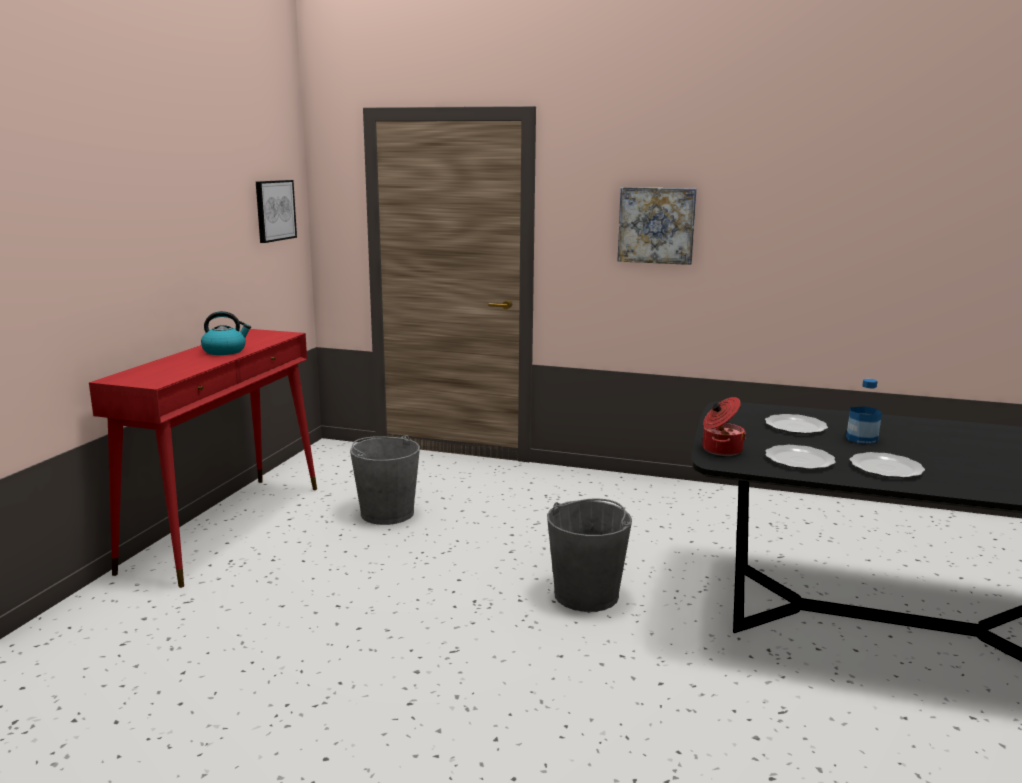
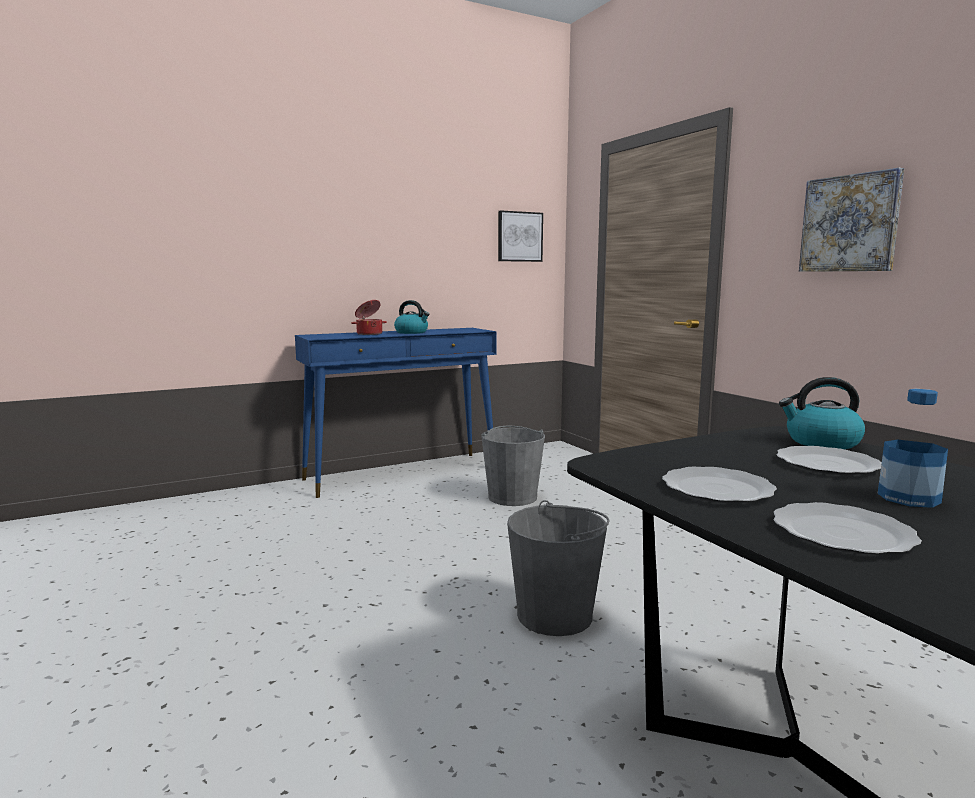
camera: 45 degrees right, 5 degrees down
red console table [89,329,317,588] -> blue console table [295,328,496,498]
cooking pot [702,397,746,456] -> cooking pot moved to [351,300,387,335]
none -> kettle [779,377,865,449]

